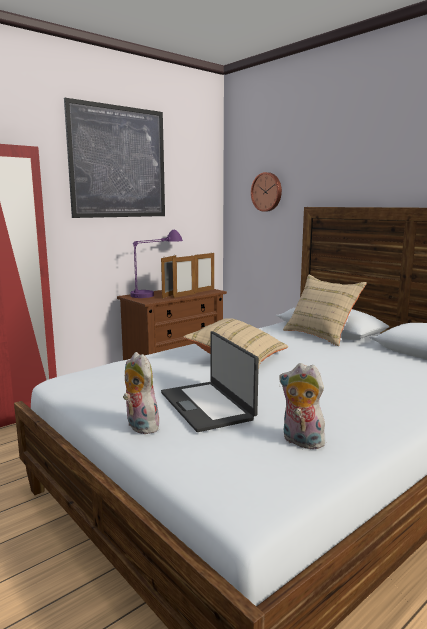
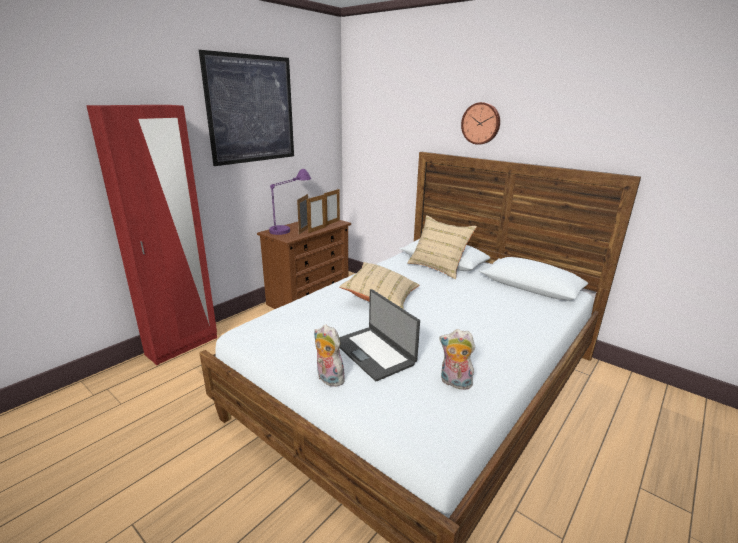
camera: 10 degrees left, 10 degrees up
wall clock [251,172,282,212] -> wall clock moved to [461,102,500,145]

